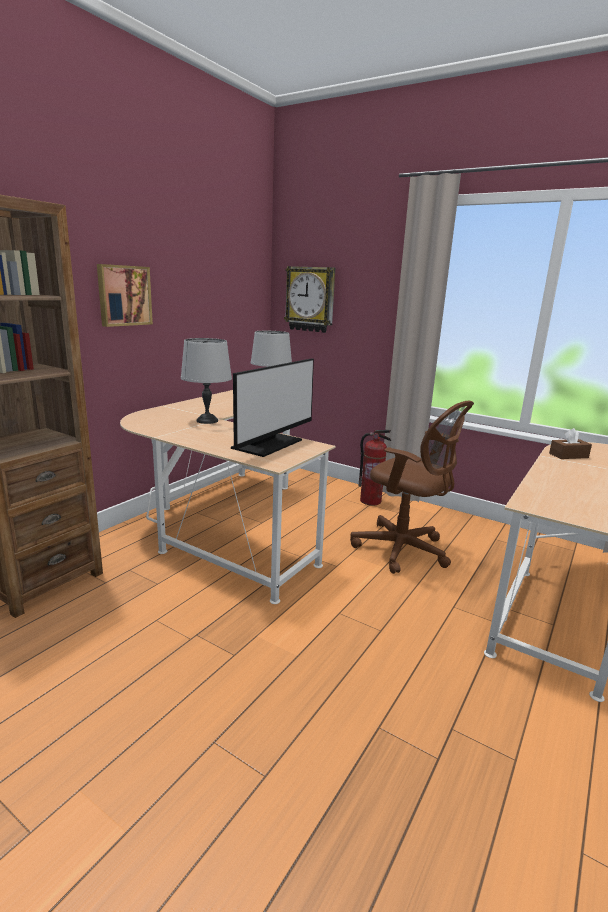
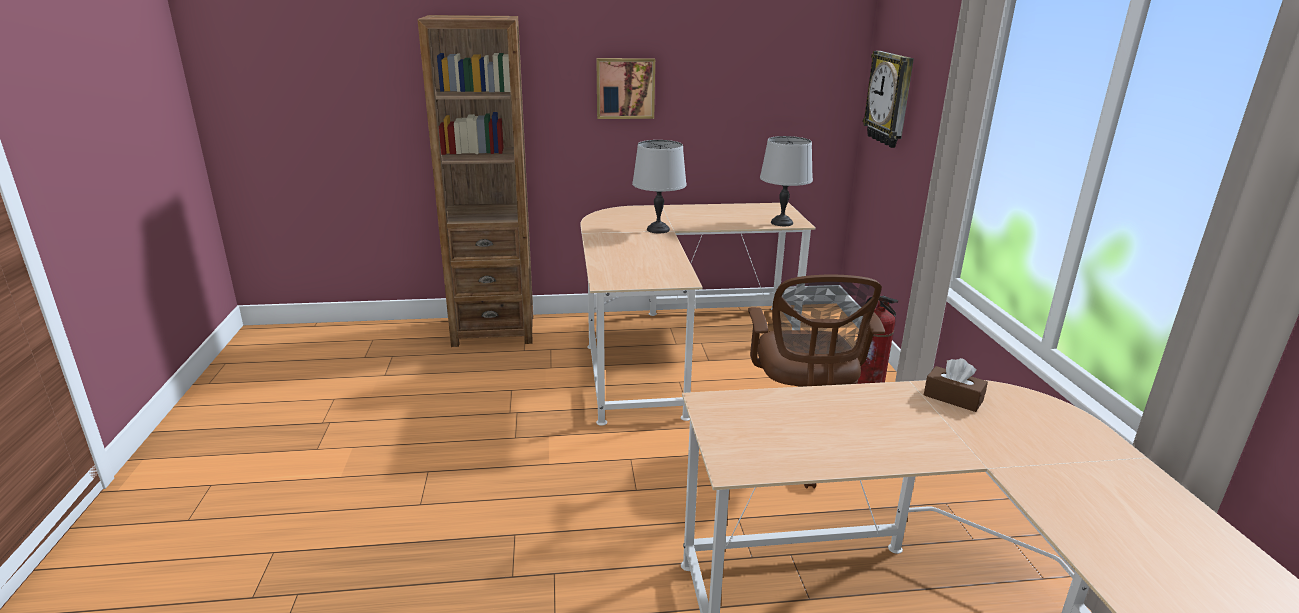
camera: 50 degrees right, 5 degrees up
monitor [231,358,314,457] -> none

